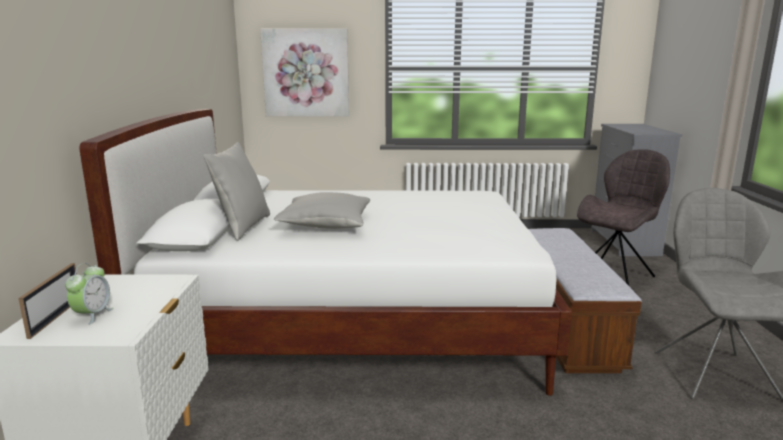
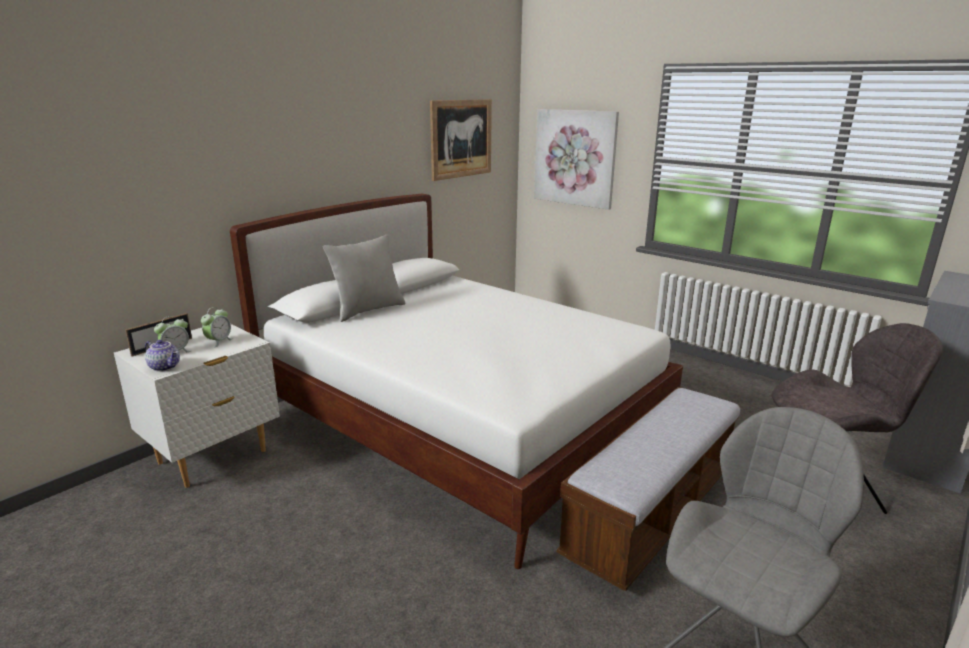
camera: 40 degrees right, 5 degrees up
grey pillow [274,192,370,229] -> none
none -> teapot [145,340,180,372]
none -> alarm clock [201,307,233,347]
none -> picture [430,99,492,181]

